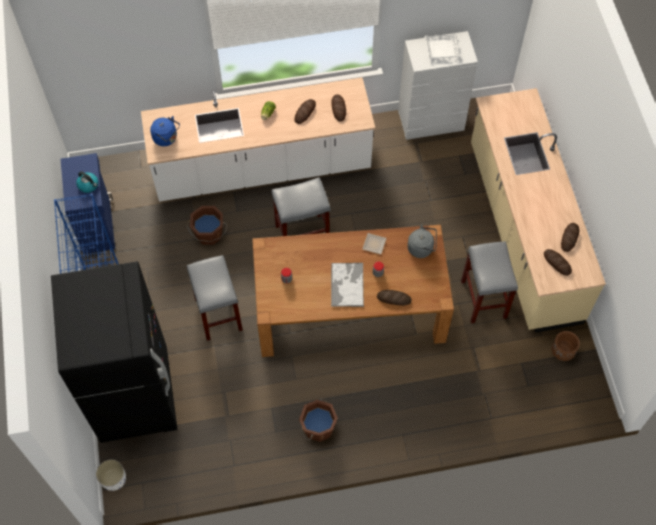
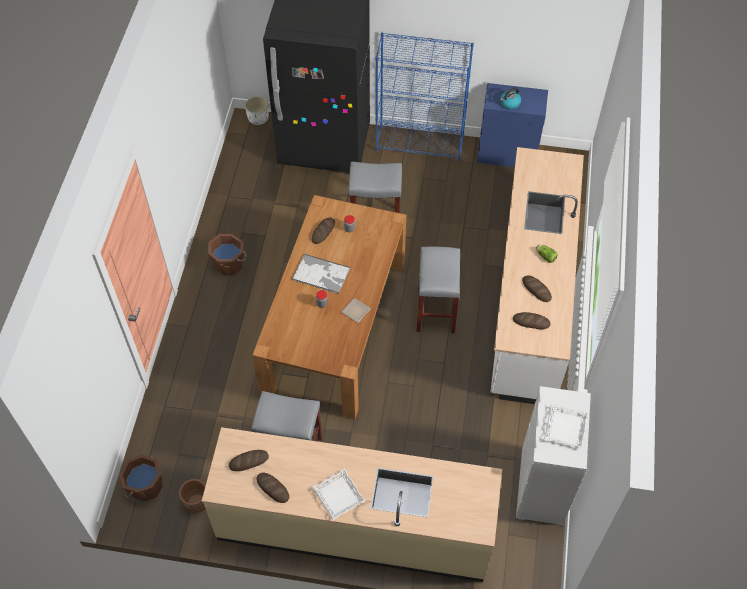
camera: 110 degrees right, 5 degrees down
blue kettle [150,116,180,146] -> none
brown bucket [187,206,227,245] -> brown bucket moved to [119,454,162,502]
bread [377,290,412,306] -> bread moved to [312,218,335,244]
grey kettle [407,224,437,258] -> none
none -> white tray [312,469,365,520]

